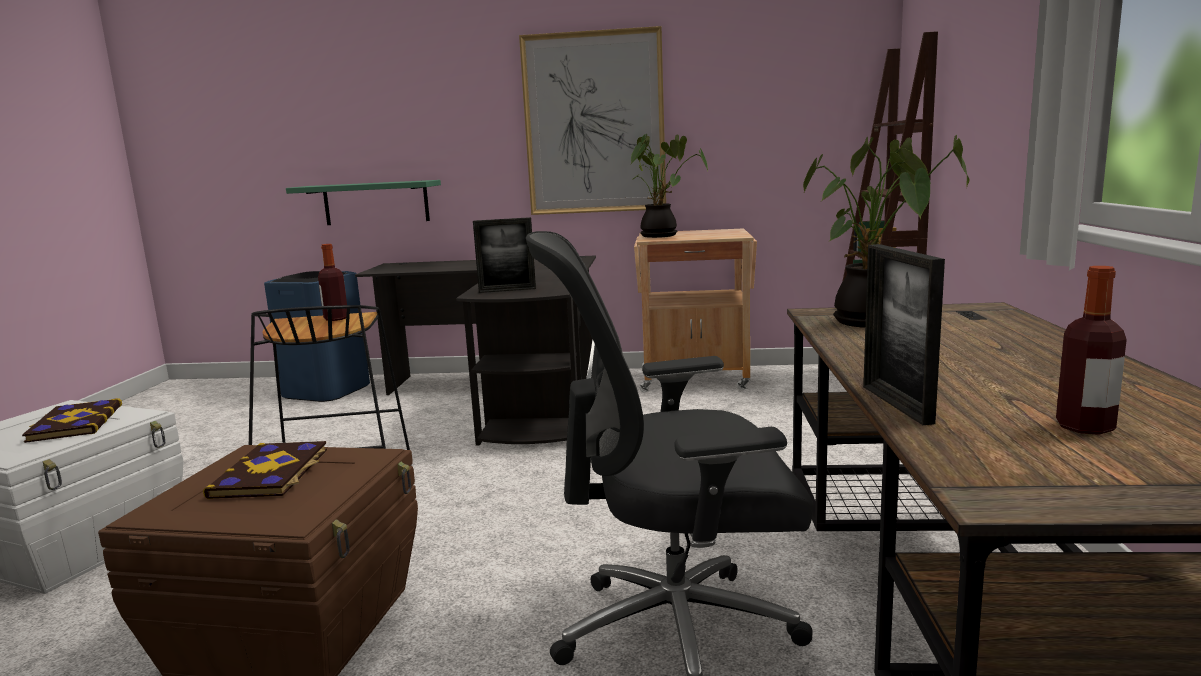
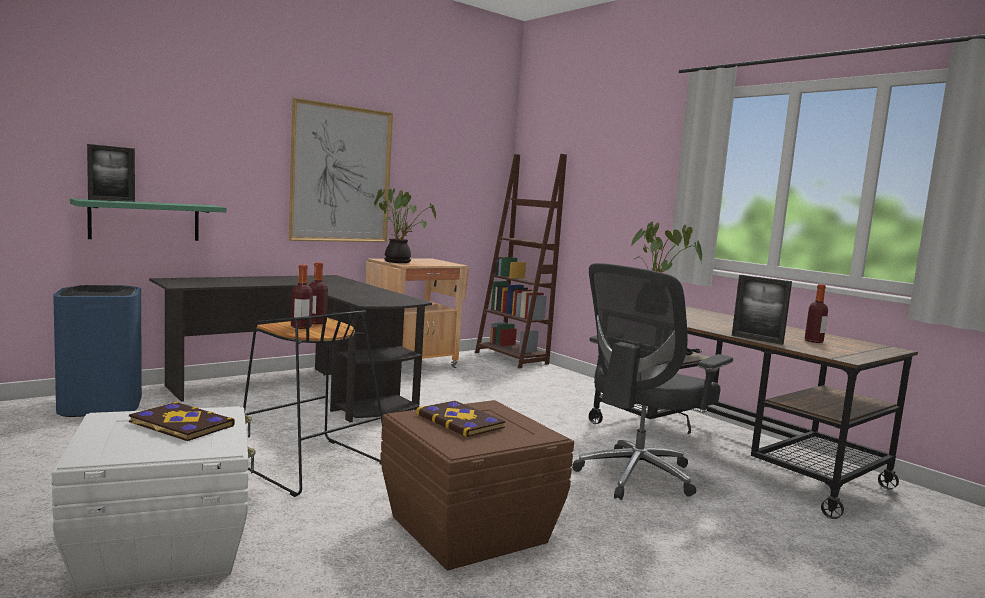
camera: 45 degrees left, 5 degrees down
picture frame [473,217,536,293] -> picture frame moved to [87,144,135,202]
none -> bottle [291,265,313,329]

